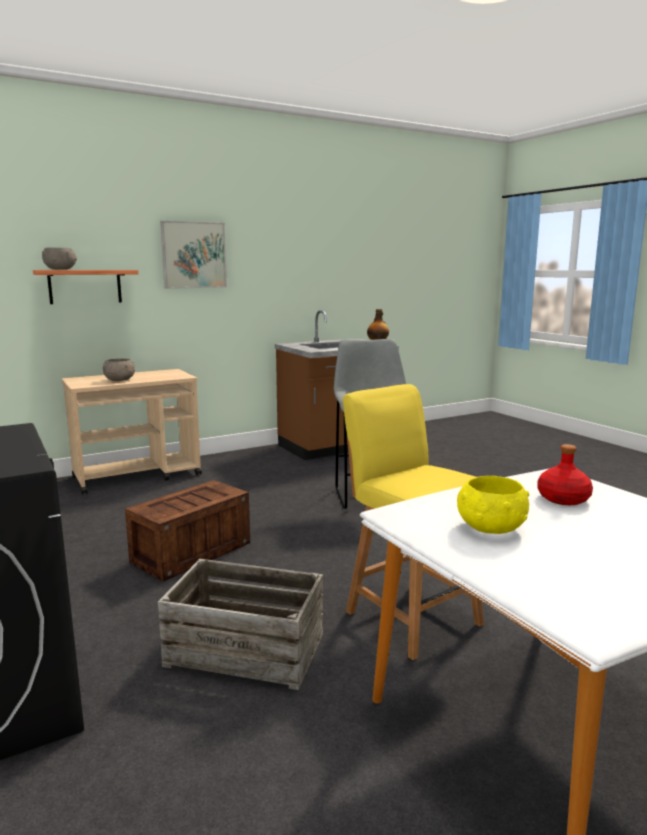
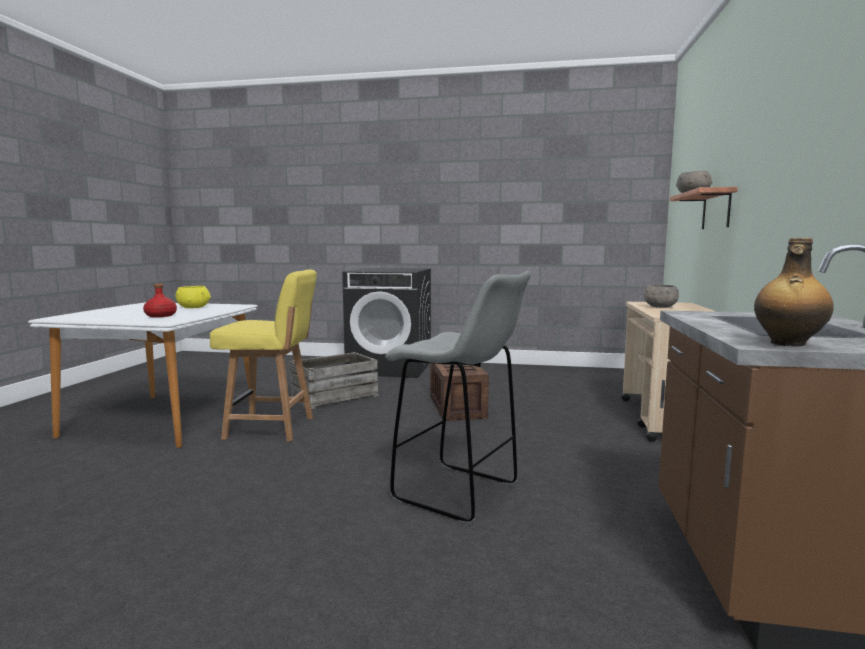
camera: 130 degrees right, 5 degrees down
picture [160,221,227,289] -> none

